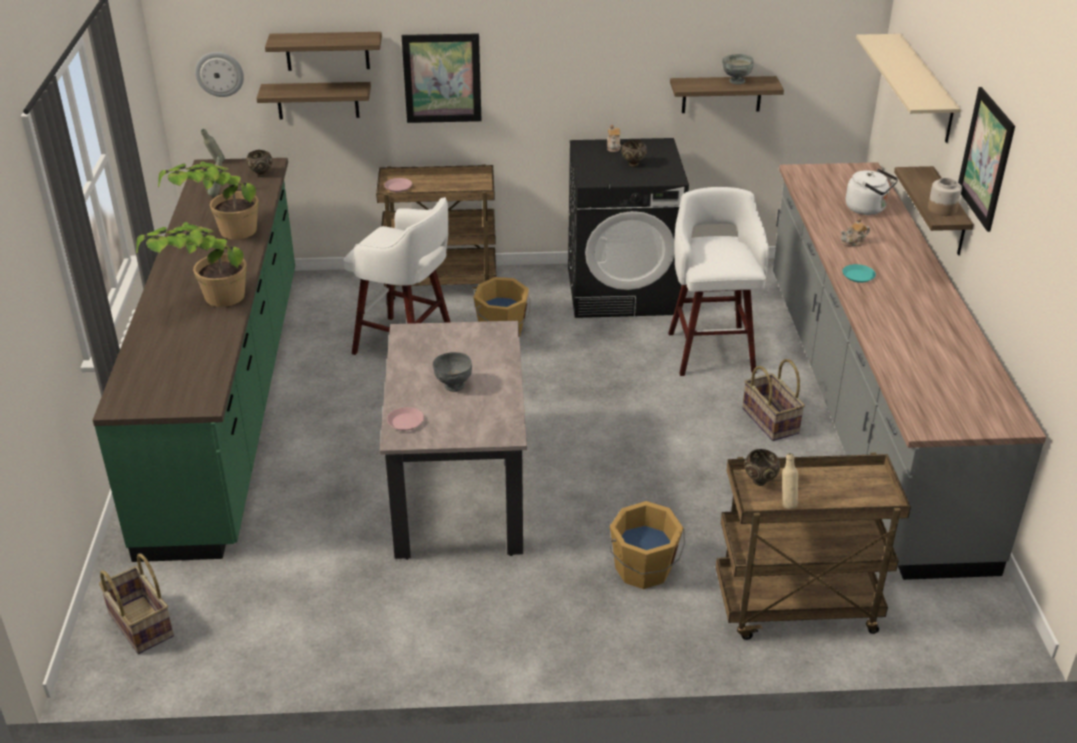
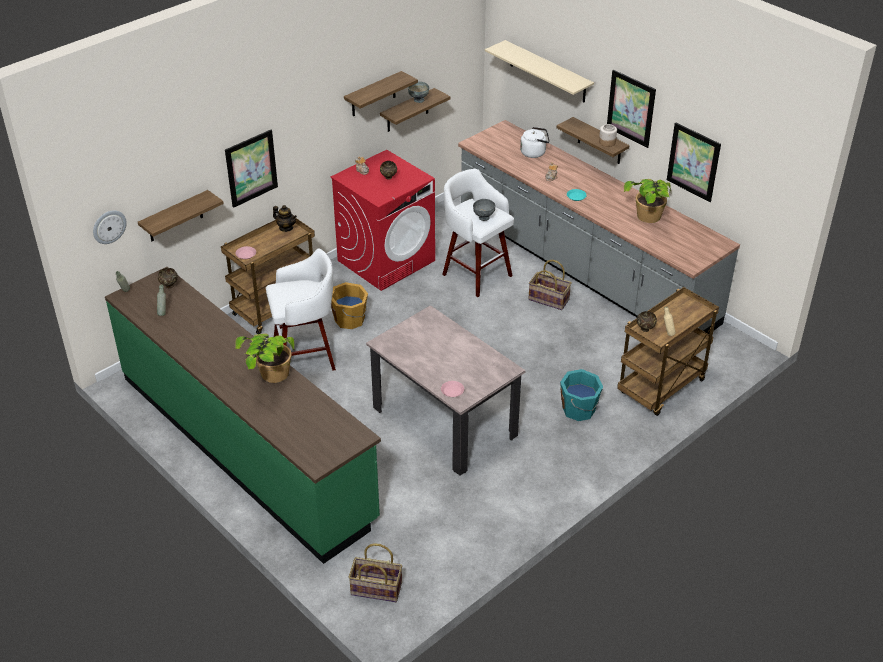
camera: 40 degrees left, 5 degrees up
potted plant [158,161,259,240] -> potted plant moved to [624,179,671,223]
shelf [265,32,382,71] -> shelf moved to [344,71,418,116]
grey bowl [433,352,472,392] -> grey bowl moved to [473,199,495,221]
black washing machine [568,138,689,318] -> red washing machine [330,150,435,291]
orange bucket [610,501,685,589] -> turquoise bucket [560,369,603,421]
none -> teapot [273,205,297,232]
none -> picture [667,123,721,202]

